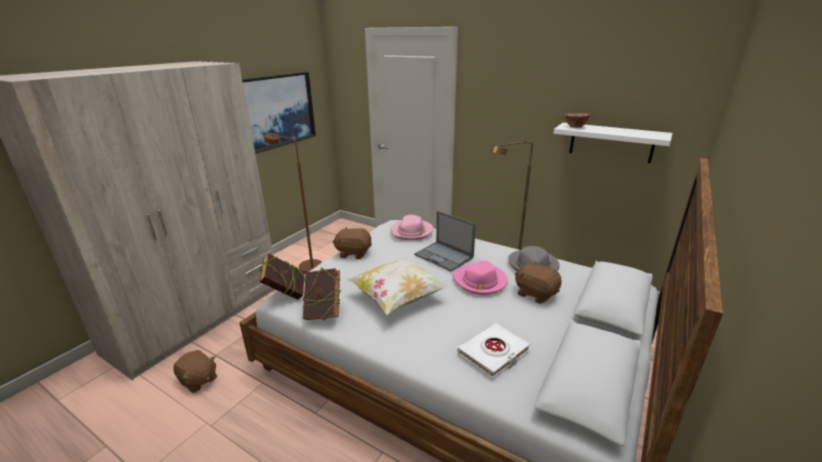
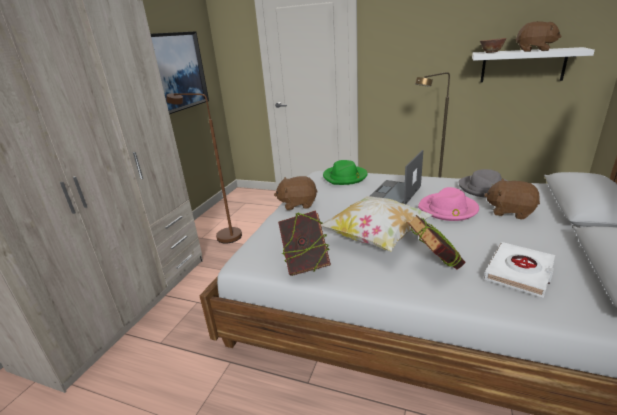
camera: 10 degrees left, 0 degrees up
brown plush toy [173,350,217,393] -> brown plush toy moved to [515,21,562,52]
book [259,253,305,300] -> book moved to [407,215,466,269]
pink hat [391,215,433,240] -> green hat [323,160,368,185]
laptop [414,211,476,272] -> laptop turned 90 degrees clockwise [370,150,423,204]

